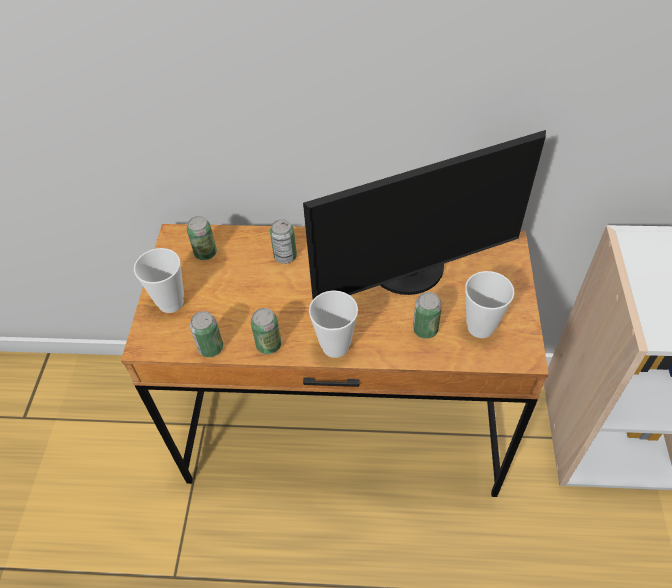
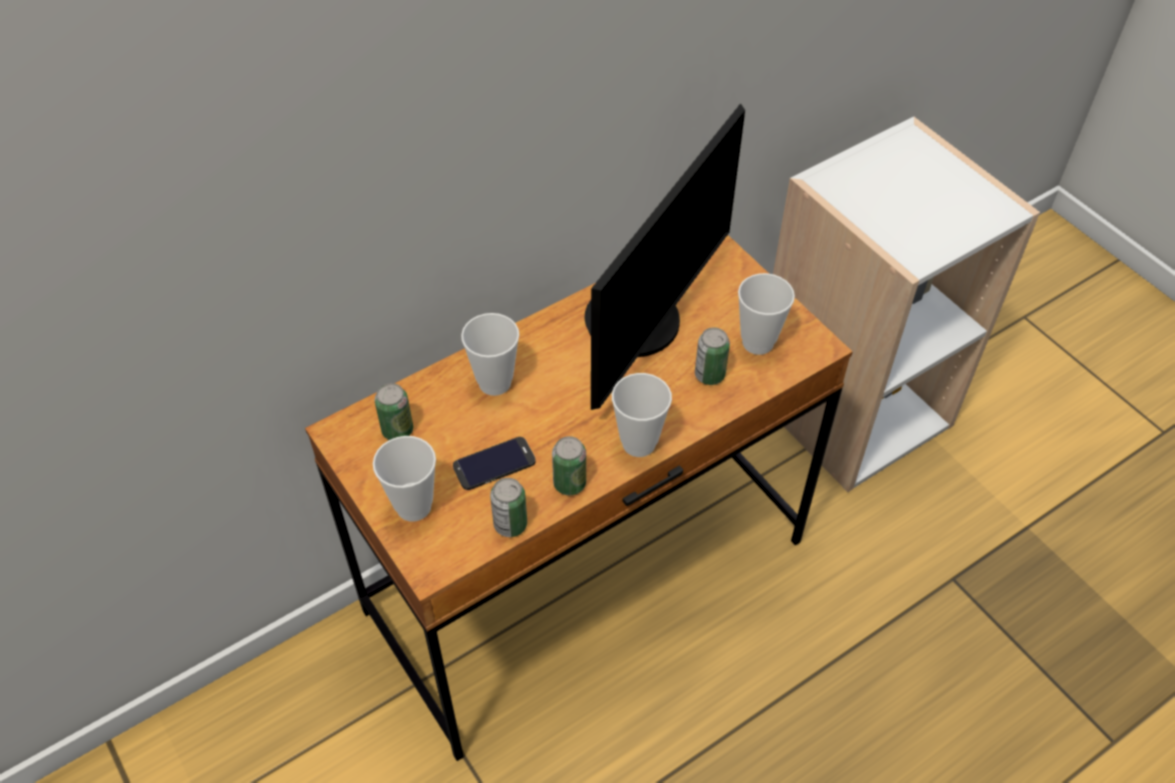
camera: 40 degrees left, 0 degrees up
can [270,219,297,264] -> cup [461,313,519,396]
none -> phone [453,437,535,490]

